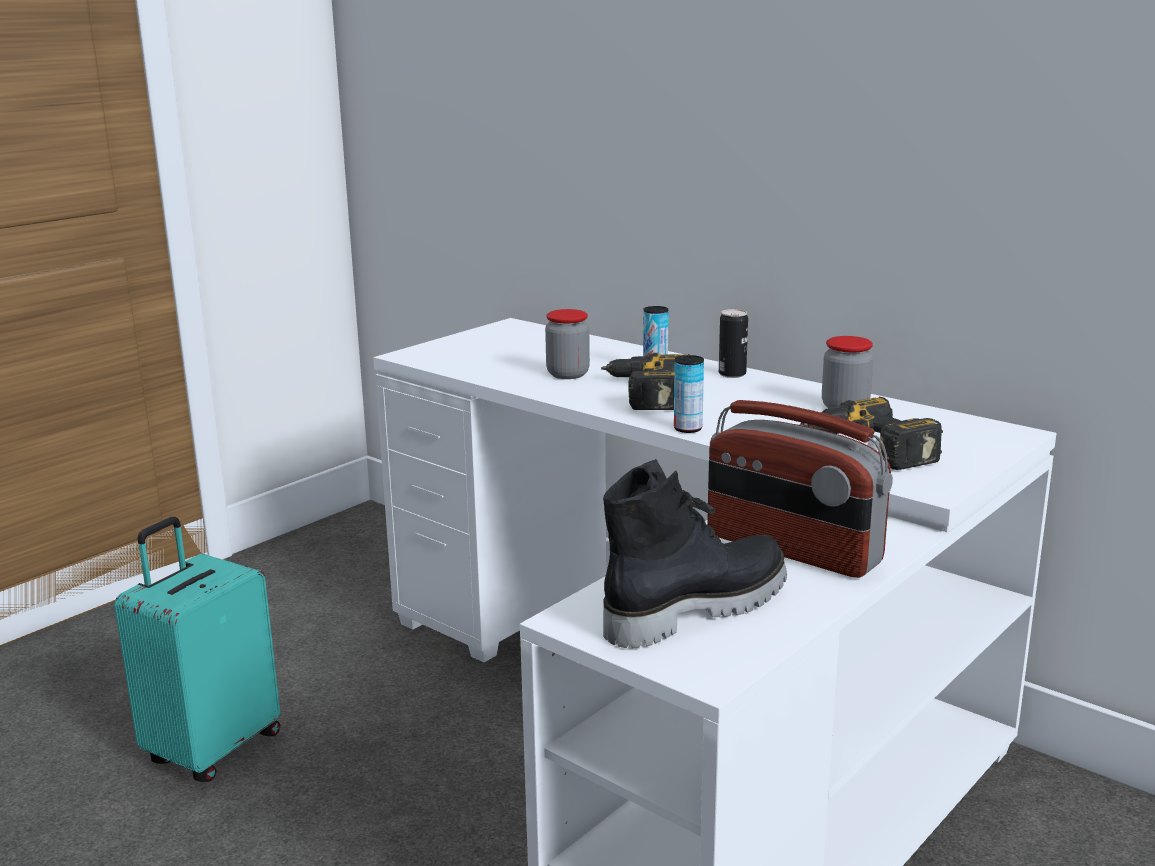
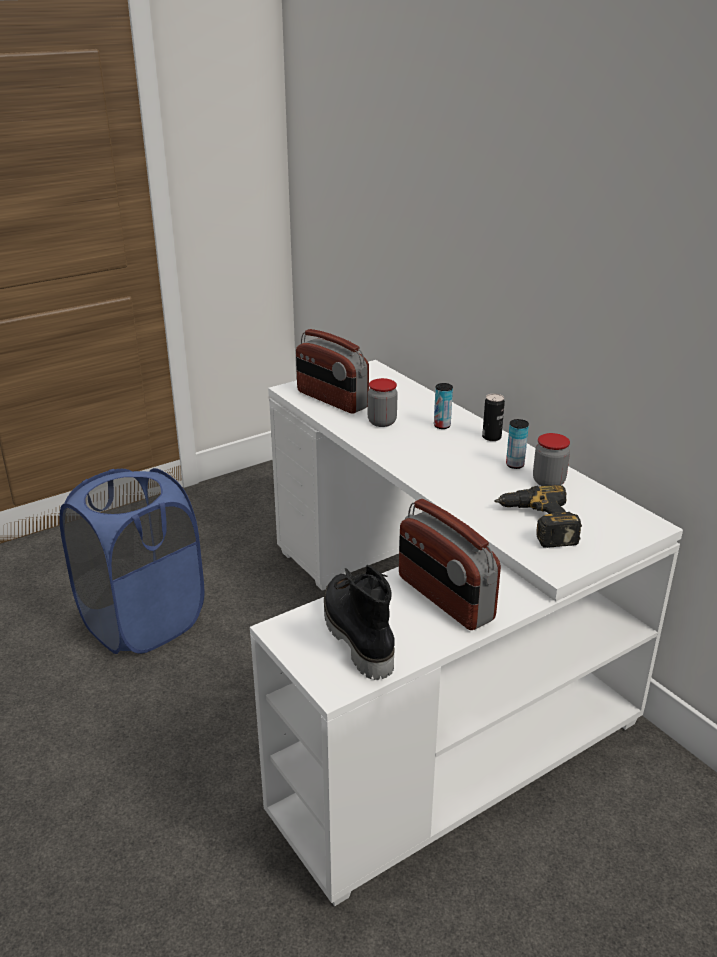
camera: 15 degrees right, 10 degrees up
turquoise suitcase [114,517,280,782] -> blue laundry basket [59,468,204,654]
power drill [601,353,689,410] -> none
black boot [603,459,787,648] -> black boot turned 90 degrees counterclockwise [324,565,395,680]
can [674,355,704,433] -> can moved to [506,419,529,469]
none -> radio [296,329,369,414]

